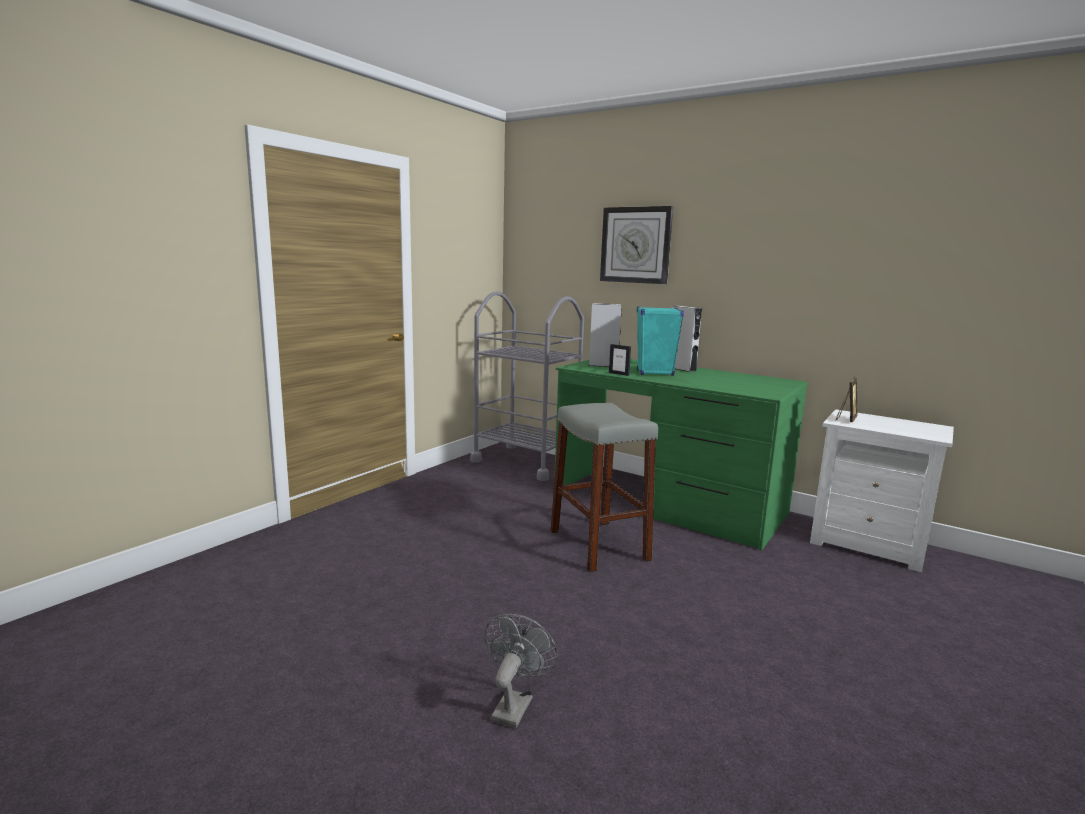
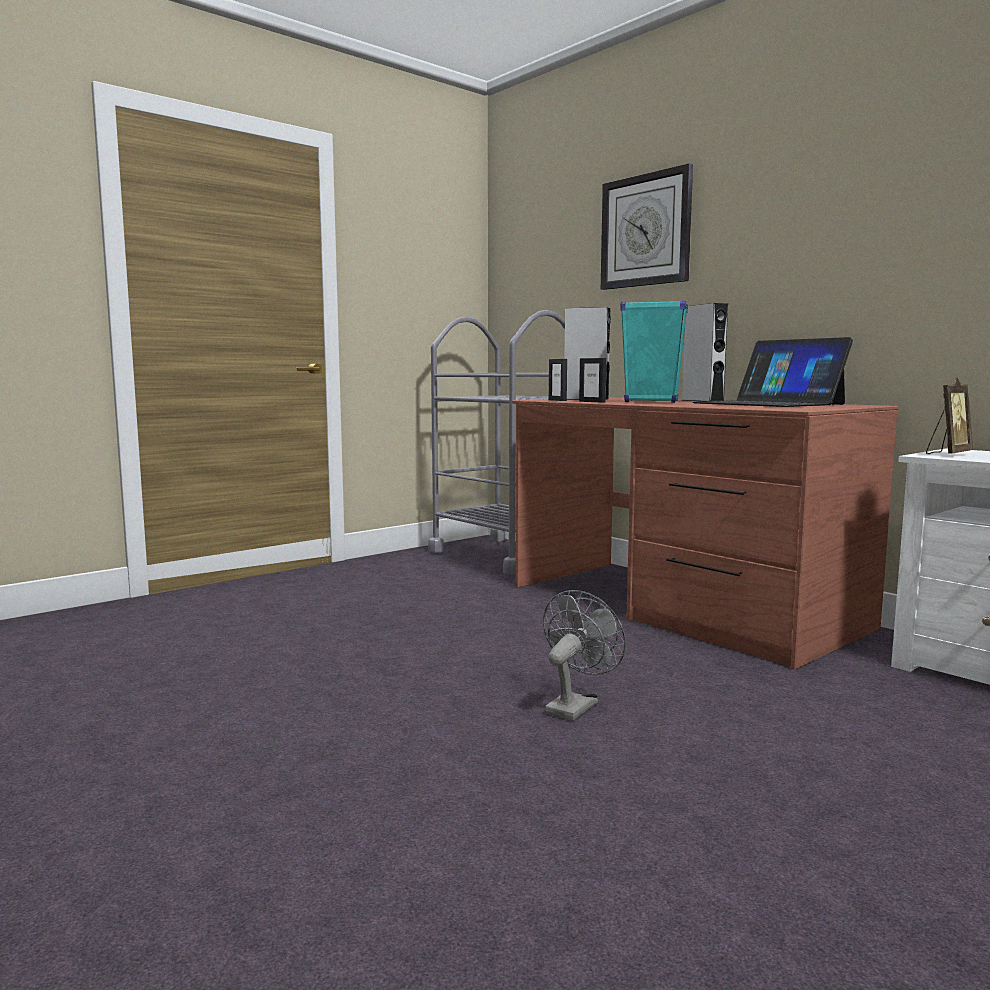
camera: 15 degrees right, 5 degrees down
grey fan [484,614,558,728] -> grey fan moved to [543,590,626,721]
grey stool [551,403,658,572] -> none
green desk [554,359,808,551] -> brown desk [512,397,898,670]
none -> picture frame [549,359,567,401]
none -> laptop [692,337,853,407]

